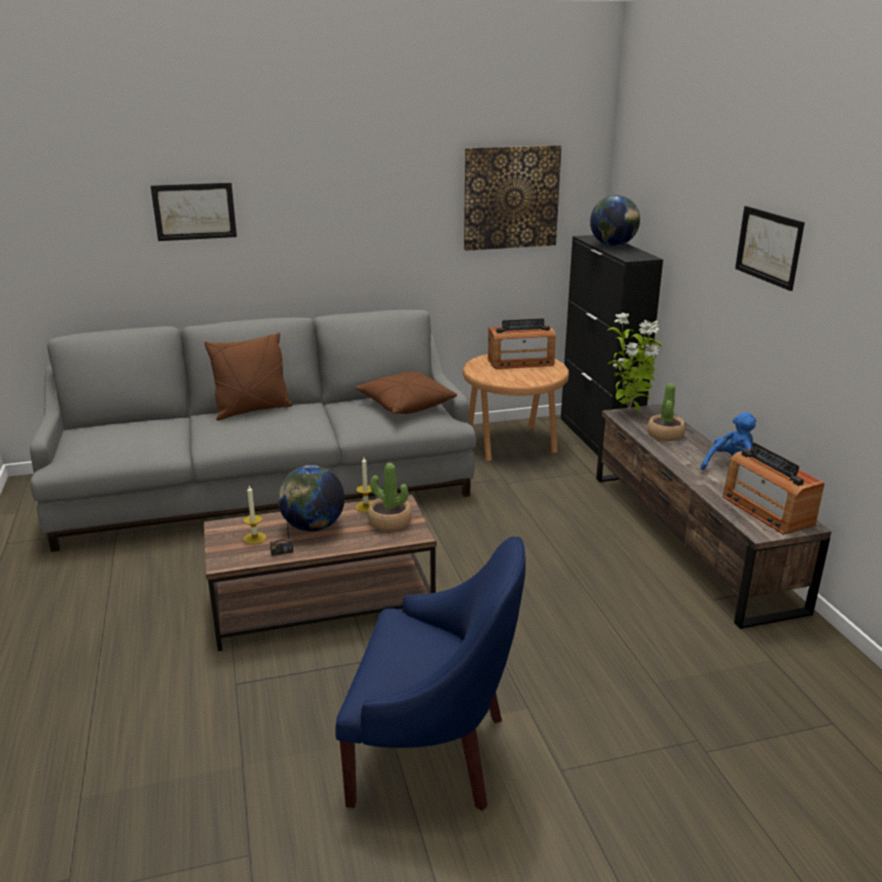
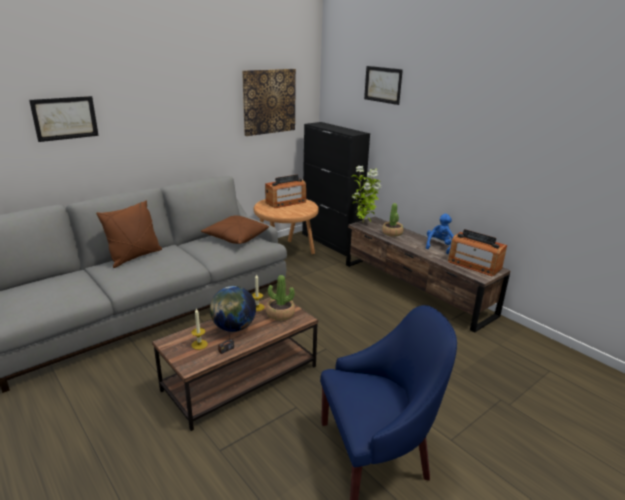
camera: 25 degrees left, 0 degrees up
globe [590,195,640,246] -> none
picture [735,206,805,291] -> picture moved to [364,66,403,105]

